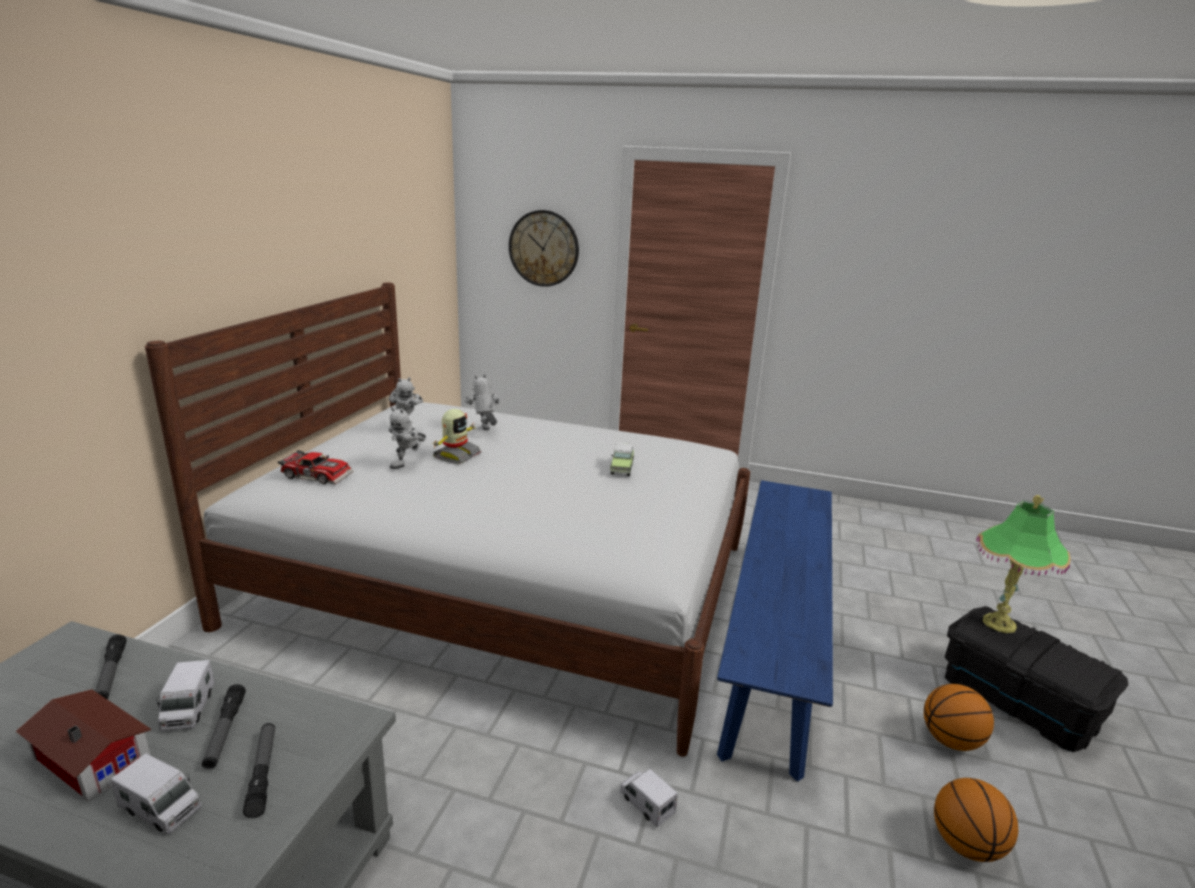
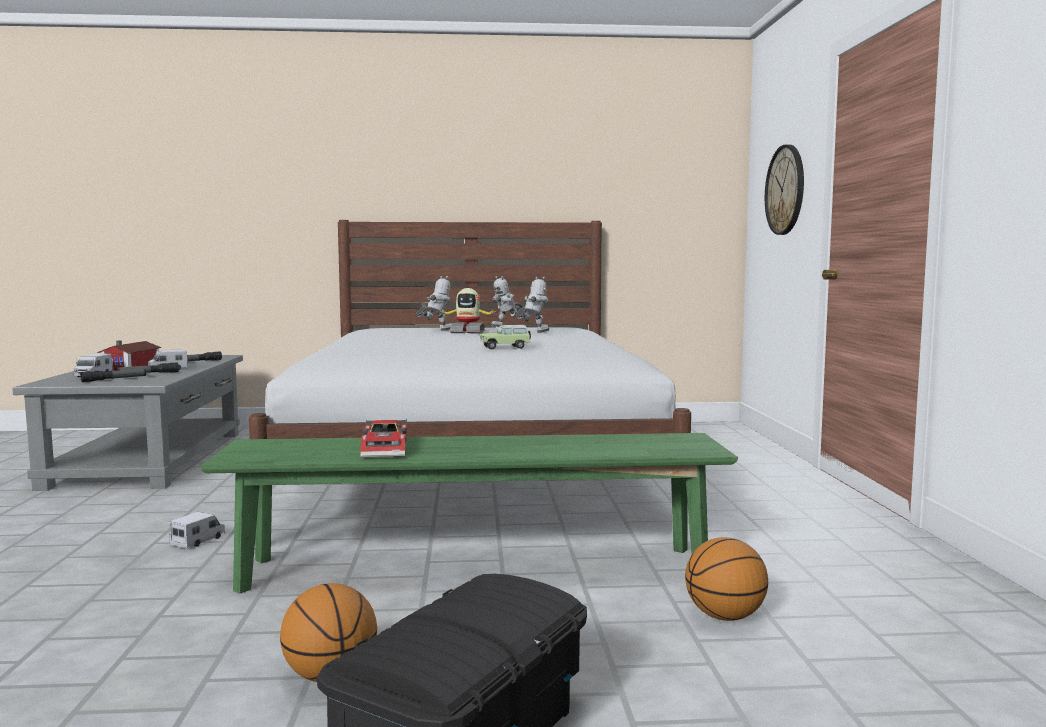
camera: 70 degrees right, 15 degrees down
toy car [277,450,353,484] -> toy car moved to [360,419,407,457]
toy robot [388,407,426,469] -> toy robot turned 135 degrees clockwise [416,276,452,331]
blue bench [717,480,833,782] -> green bench [200,433,738,594]
basketball [934,778,1018,862] -> basketball moved to [685,537,768,621]
table lamp [976,495,1071,633] -> none

